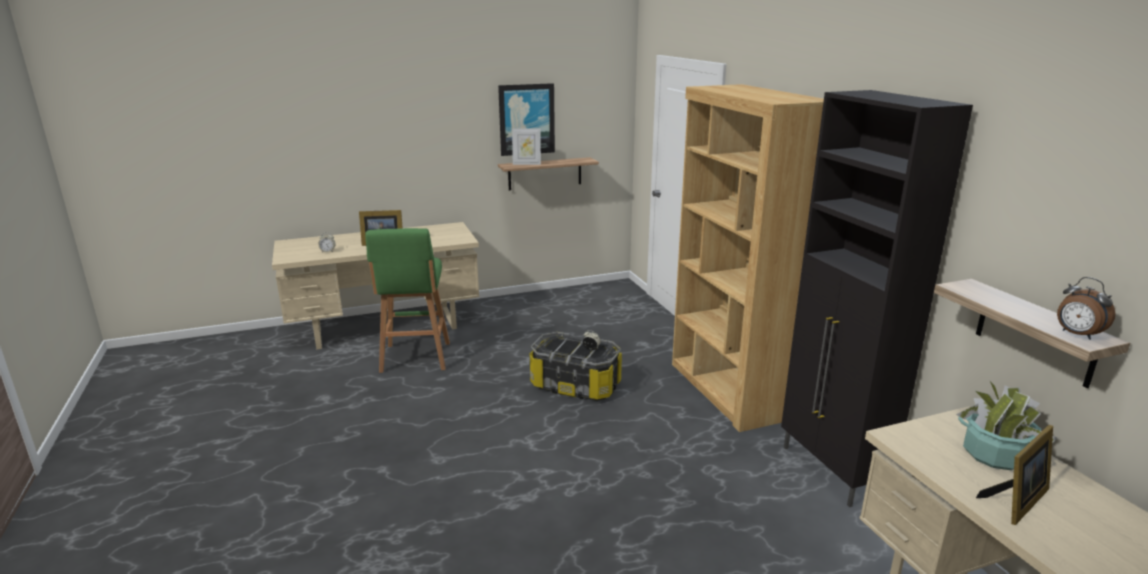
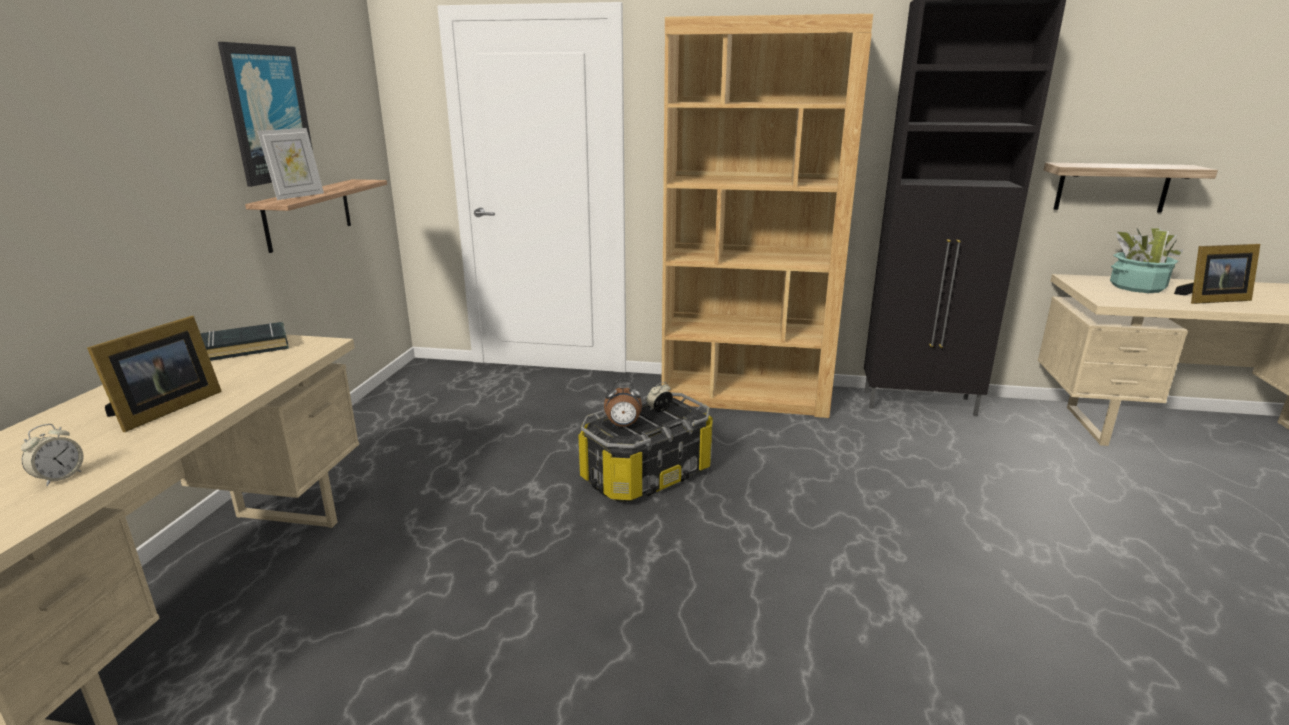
camera: 60 degrees left, 0 degrees up
green stool [365,228,450,373] -> none
picture frame [976,425,1053,525] -> picture frame turned 90 degrees clockwise [1174,244,1260,304]
alarm clock [1057,277,1116,340] -> alarm clock moved to [604,379,642,427]
none -> black book [200,322,289,361]

